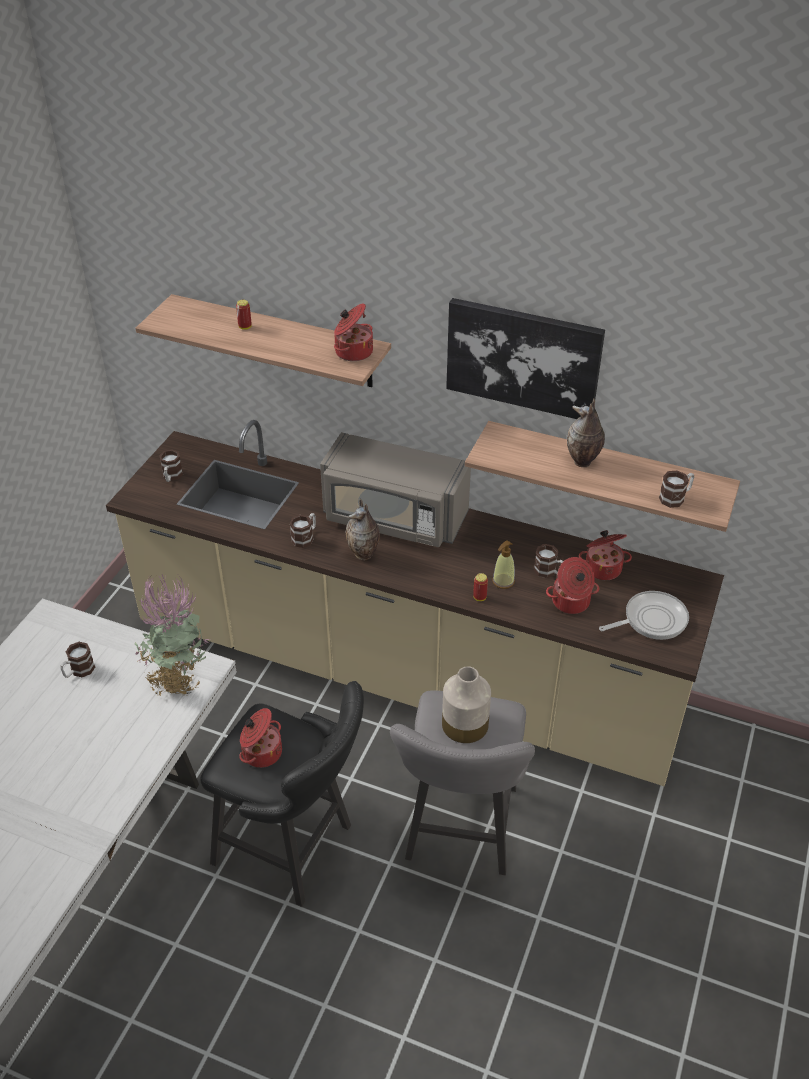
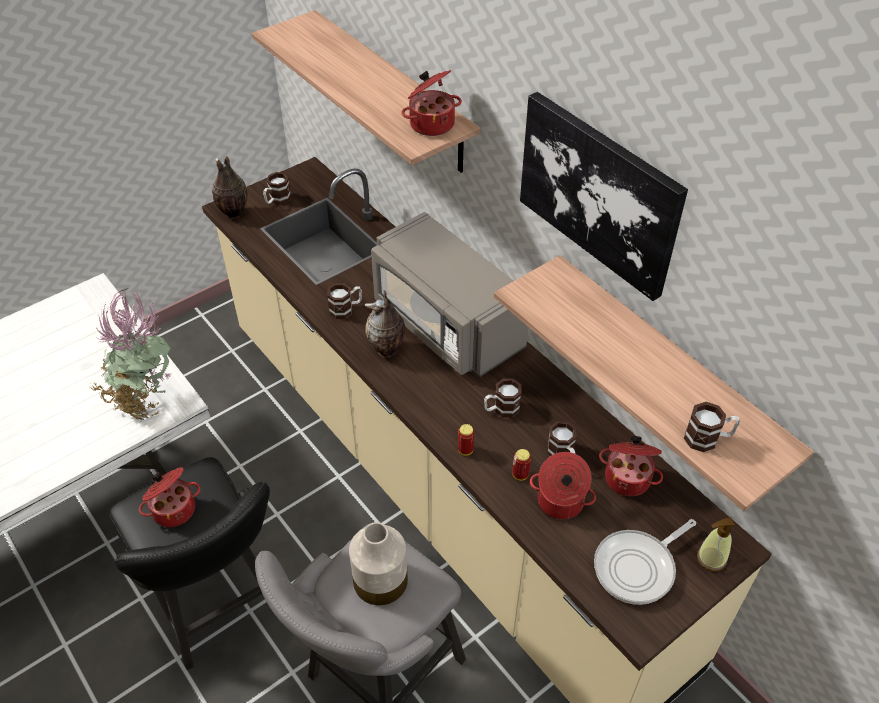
camera: 30 degrees right, 5 degrees up
mug [60,642,95,678] -> mug moved to [484,379,522,417]
can [236,300,252,330] -> can moved to [512,449,531,481]
soap dispenser [492,541,515,589] -> soap dispenser moved to [697,517,735,571]
vase [567,398,605,467] -> vase moved to [212,156,248,219]
frying pan [599,591,689,640] -> frying pan turned 135 degrees clockwise [594,519,696,605]

